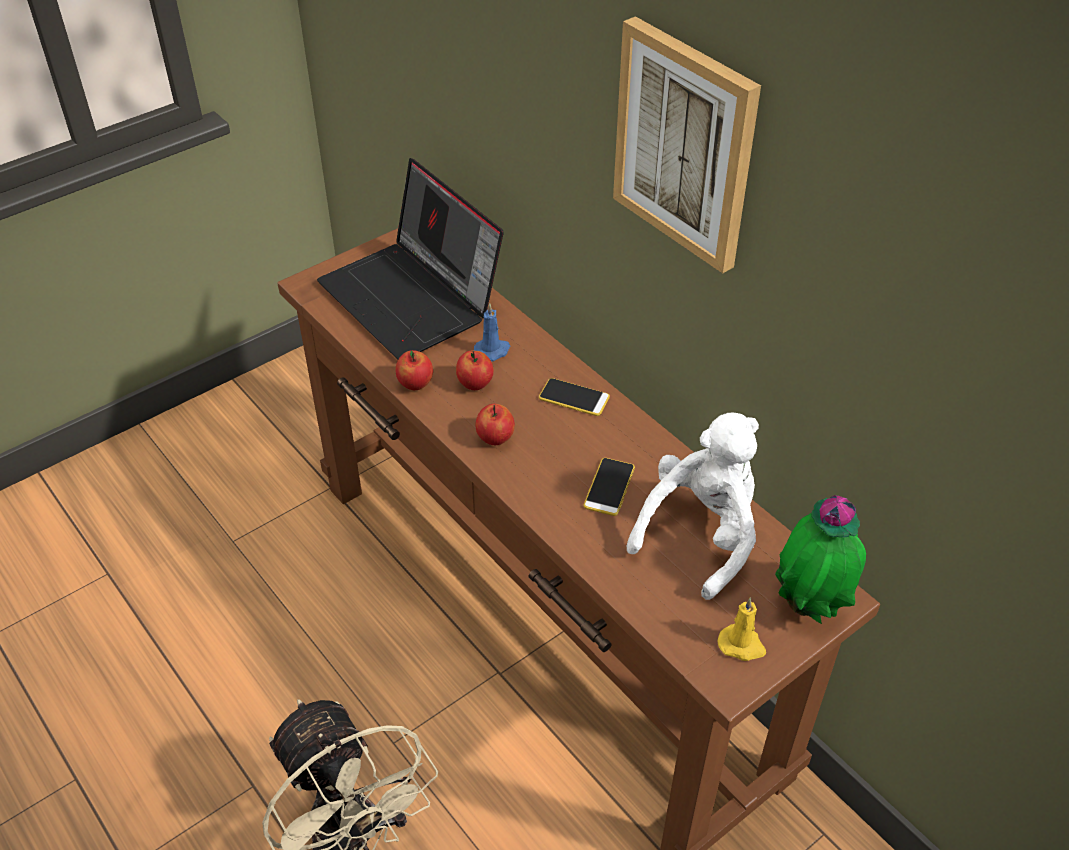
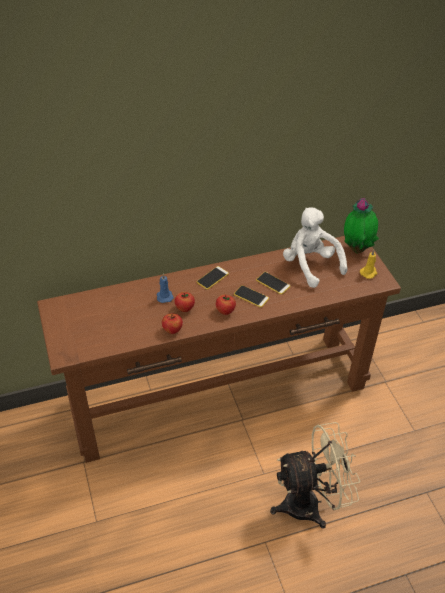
camera: 70 degrees left, 0 degrees up
laptop [317,158,504,360] -> none
picture [613,16,761,273] -> none
none -> phone [234,285,269,308]

